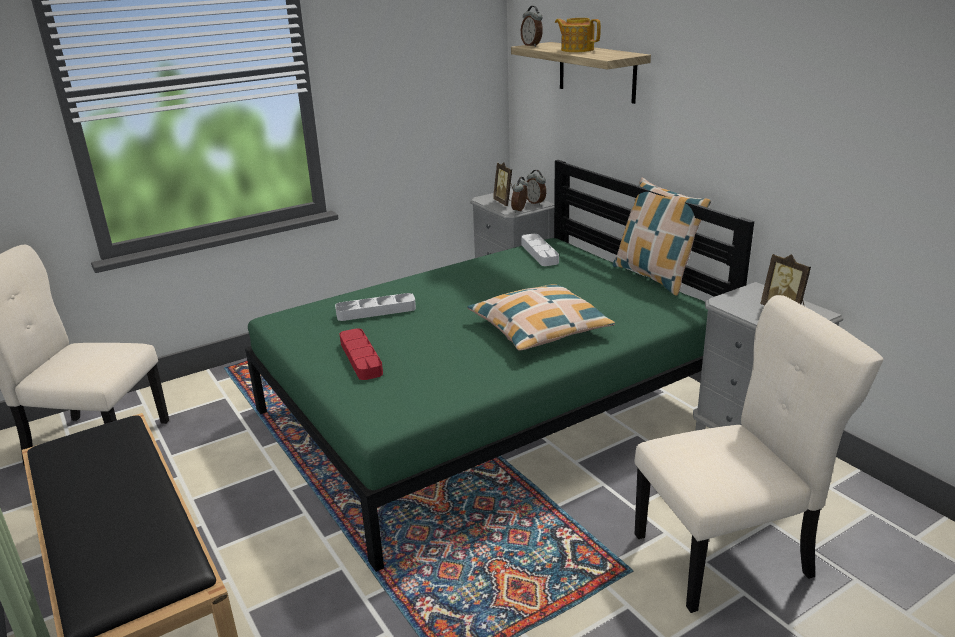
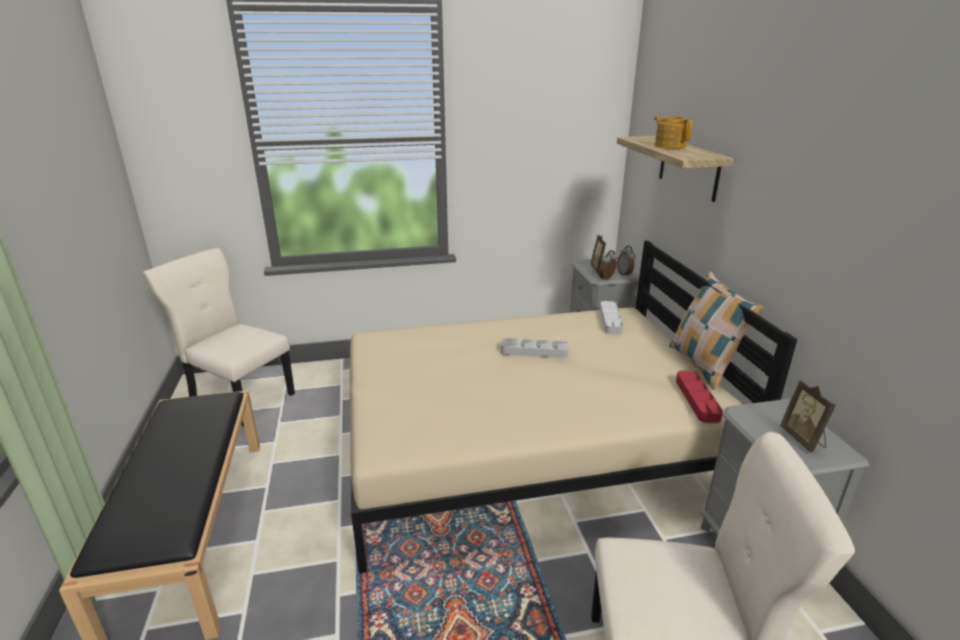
camera: 20 degrees right, 0 degrees up
green bed [245,160,754,572] -> beige bed [350,241,797,573]
grey tray [335,293,416,321] -> grey tray moved to [501,338,569,358]
red tray [340,328,383,380] -> red tray moved to [676,371,723,423]
pillow [468,284,615,351] -> none
alarm clock [521,6,543,47] -> none

